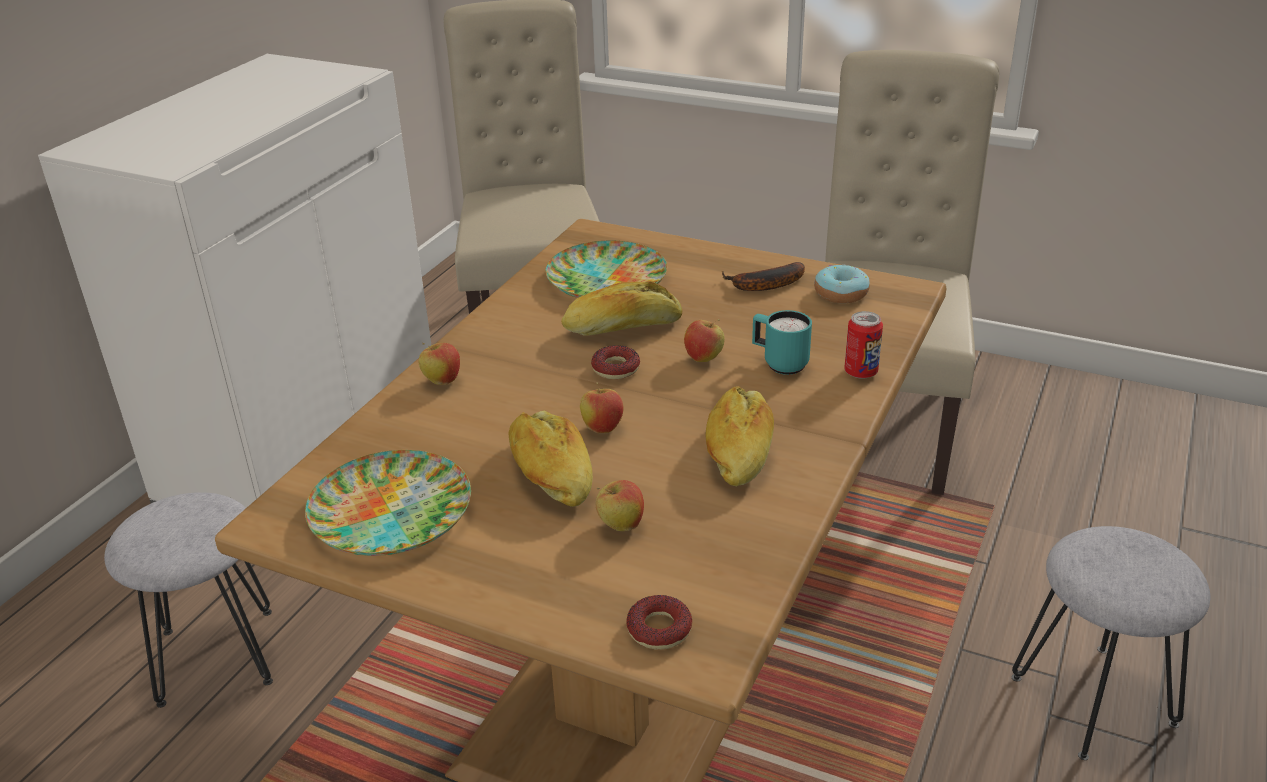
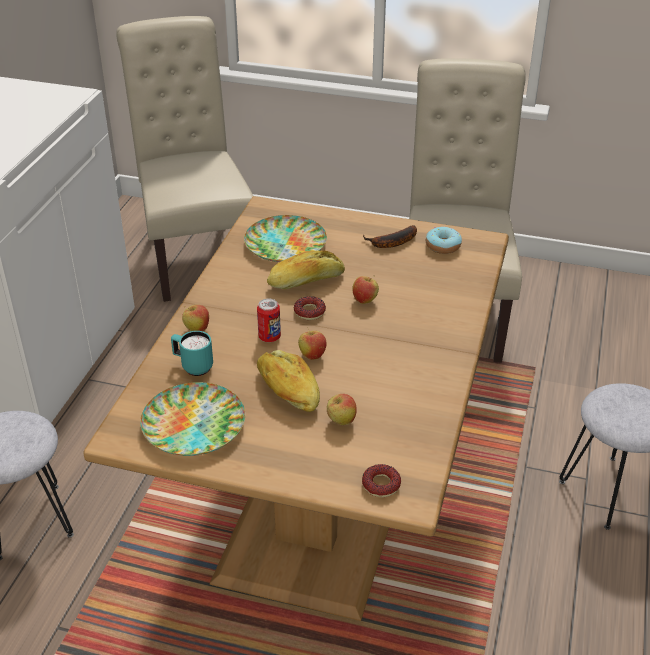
camera: 10 degrees left, 5 degrees up
bread [705,386,774,486] -> none
turquoise mug [752,310,812,375] -> turquoise mug moved to [171,331,213,376]
can [844,311,883,379] -> can moved to [257,298,281,342]

